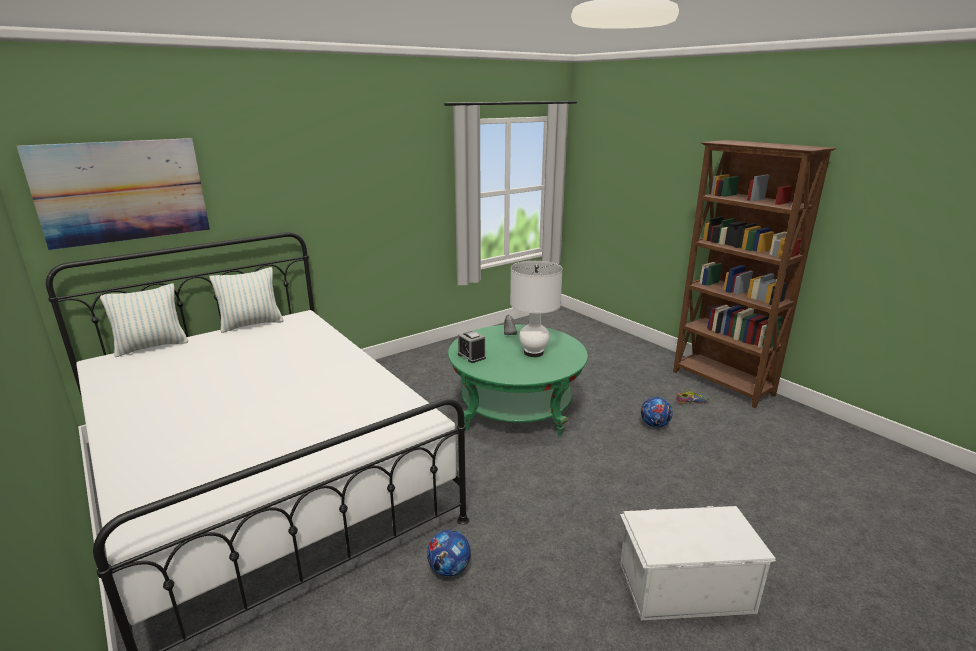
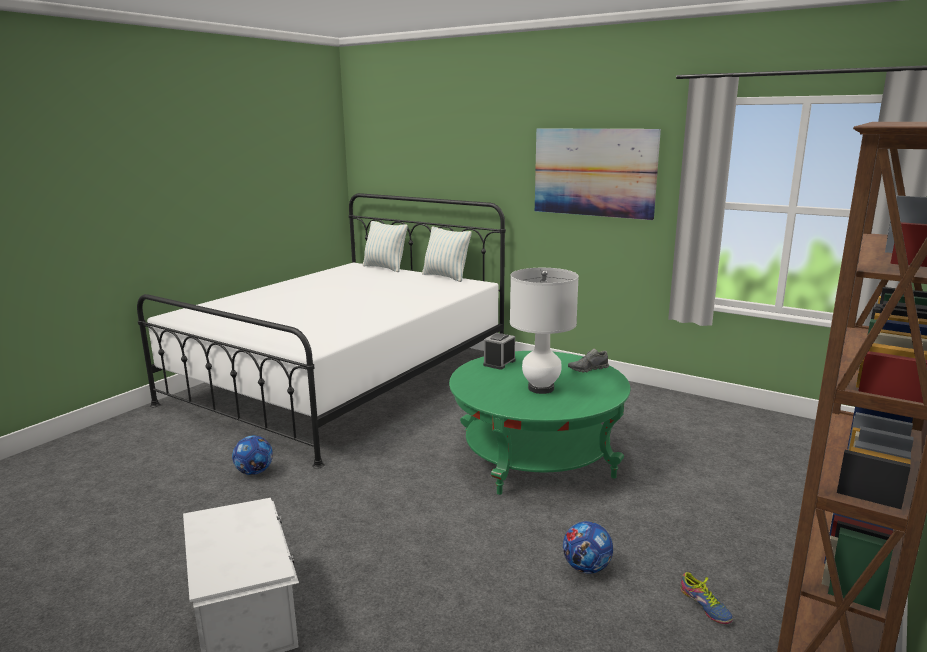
camera: 70 degrees right, 5 degrees down
picture [17,138,210,250] -> picture moved to [535,129,661,220]

